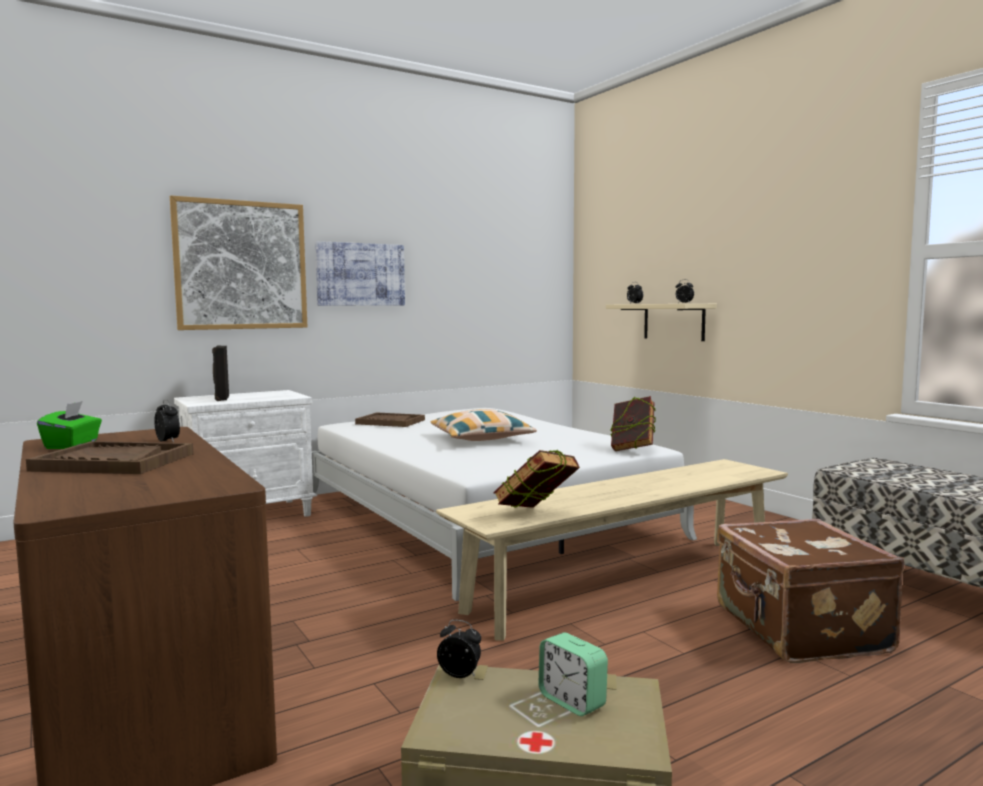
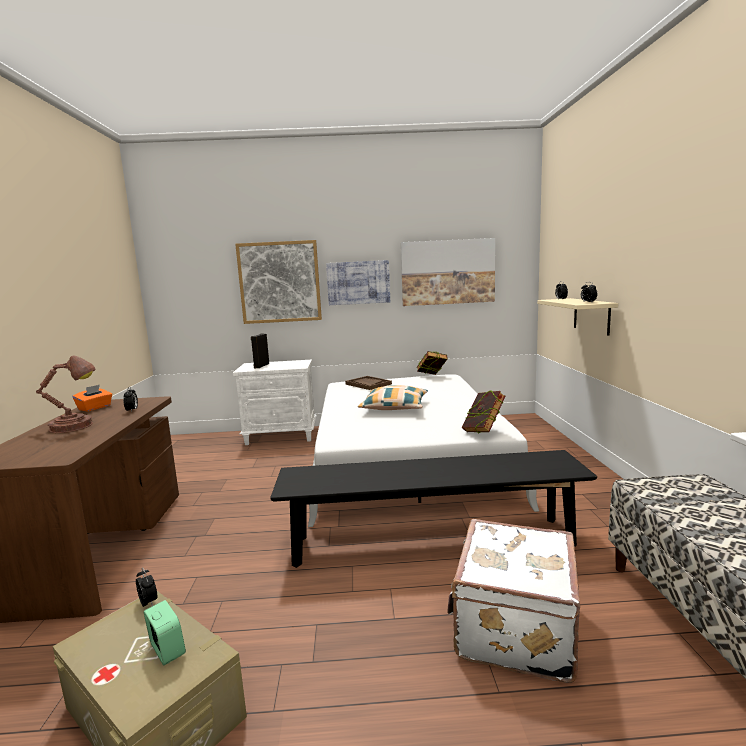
camera: 30 degrees right, 5 degrees up
brown tray [26,441,194,474] -> brown table lamp [36,356,96,433]
green tissue box [37,401,102,449] -> orange tissue box [73,384,112,412]
beige bench [436,459,788,641] -> black bench [270,450,597,568]
book [493,449,580,508] -> book moved to [417,351,448,375]
alarm clock [538,632,608,716] -> alarm clock turned 150 degrees clockwise [144,600,186,665]
brown suitcase [717,519,904,663] -> white suitcase [448,519,580,683]
none -> picture [401,238,495,306]

